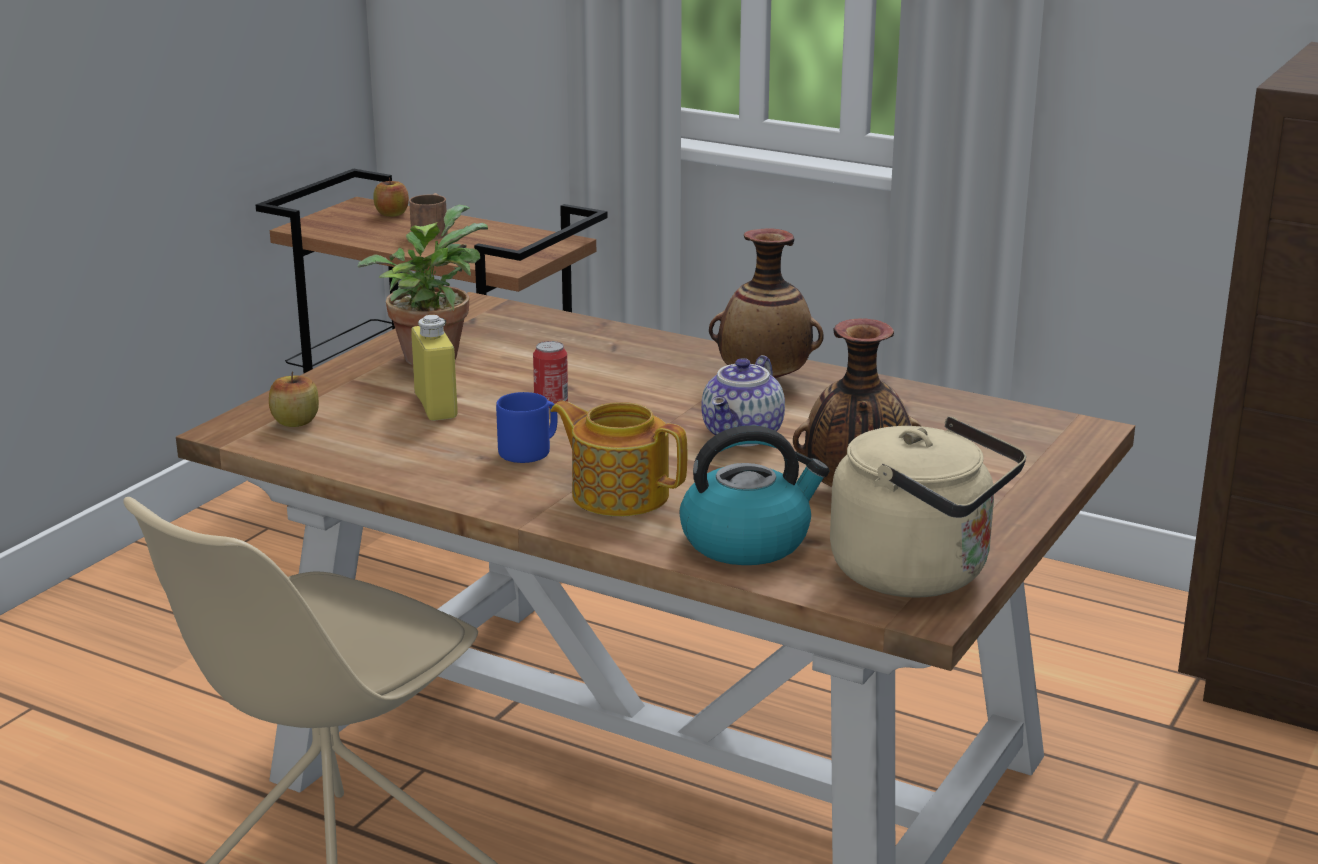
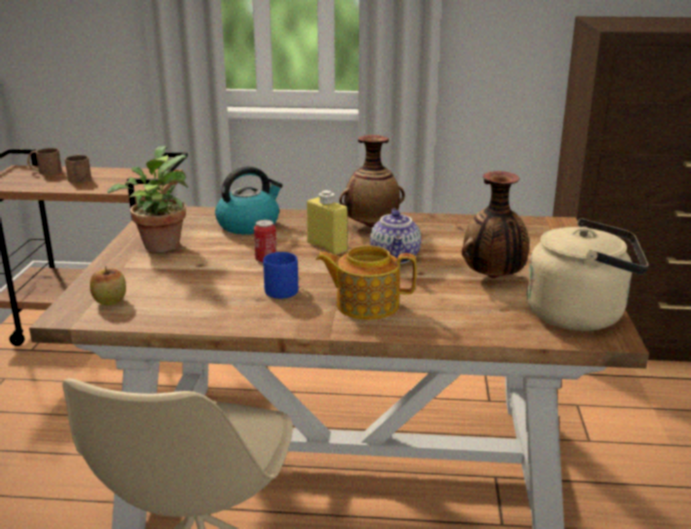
camera: 25 degrees left, 0 degrees up
apple [373,178,409,217] -> brown mug [27,148,62,175]
yellow bottle [411,315,458,421] -> yellow bottle moved to [307,190,347,254]
kettle [679,425,830,565] -> kettle moved to [215,166,283,234]

